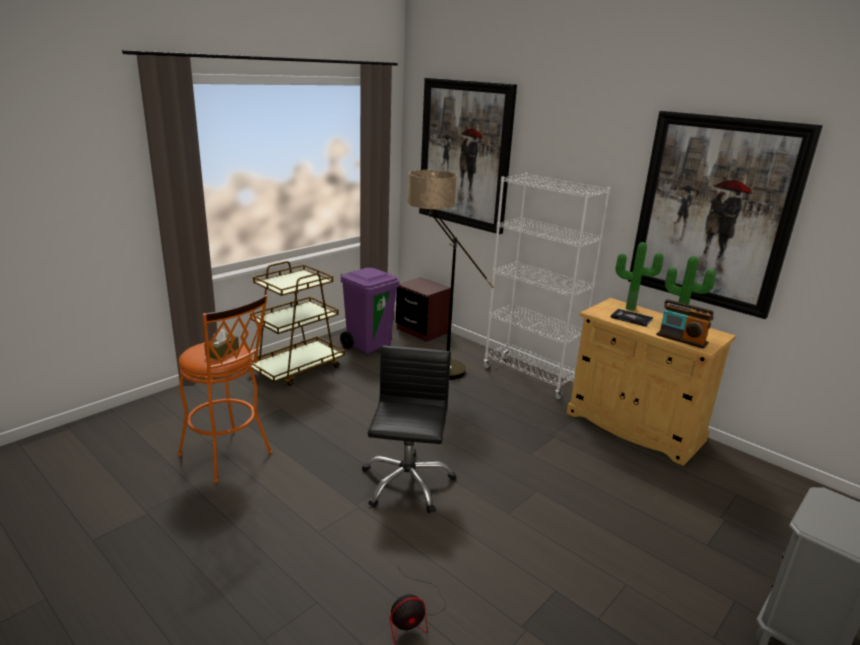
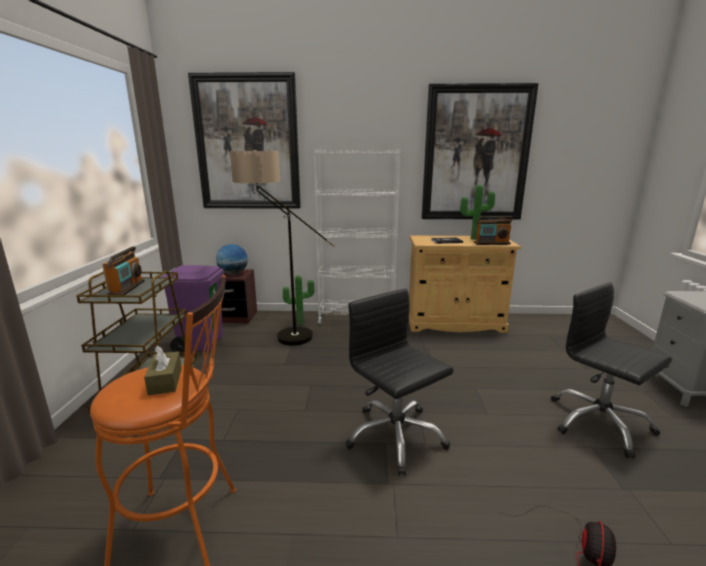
camera: 40 degrees left, 5 degrees down
potted plant [615,242,664,311] -> potted plant moved to [283,275,314,325]
none -> radio [102,246,145,295]
none -> globe [216,244,248,275]
none -> black office chair [551,282,672,458]

